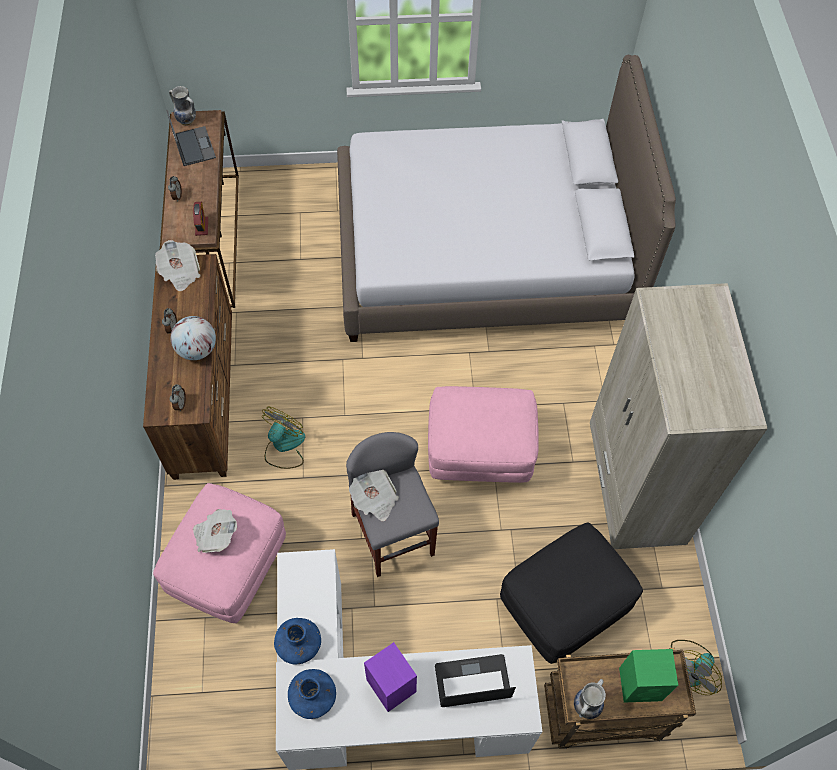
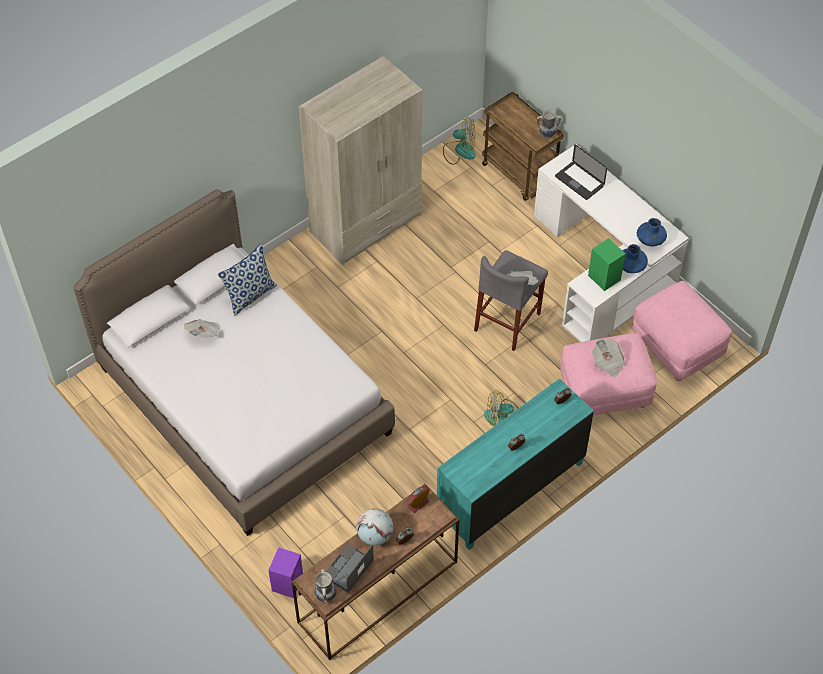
camera: 125 degrees left, 5 degrees down
brown dresser [143,254,232,480] -> turquoise dresser [437,378,594,550]
newspaper [155,240,200,291] -> newspaper moved to [184,319,220,338]
globe [171,316,216,360] -> globe moved to [356,508,393,546]
purple speaker [364,642,417,712] -> purple speaker moved to [268,547,303,598]
pink ottoman [428,386,539,483] -> pink ottoman moved to [632,281,732,381]
black ottoman [500,523,643,664] -> none
green speaker [619,649,678,702] -> green speaker moved to [588,238,625,291]
none -> pillow [218,244,277,316]

